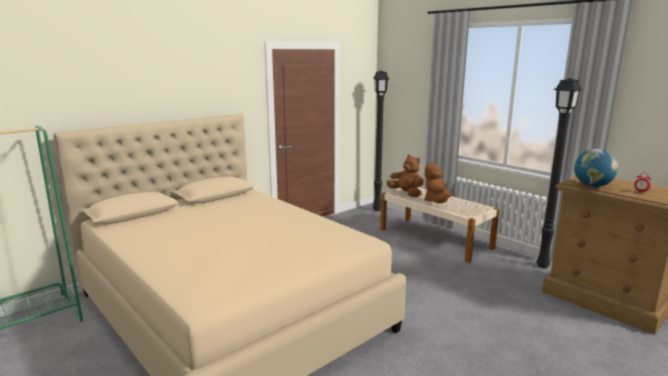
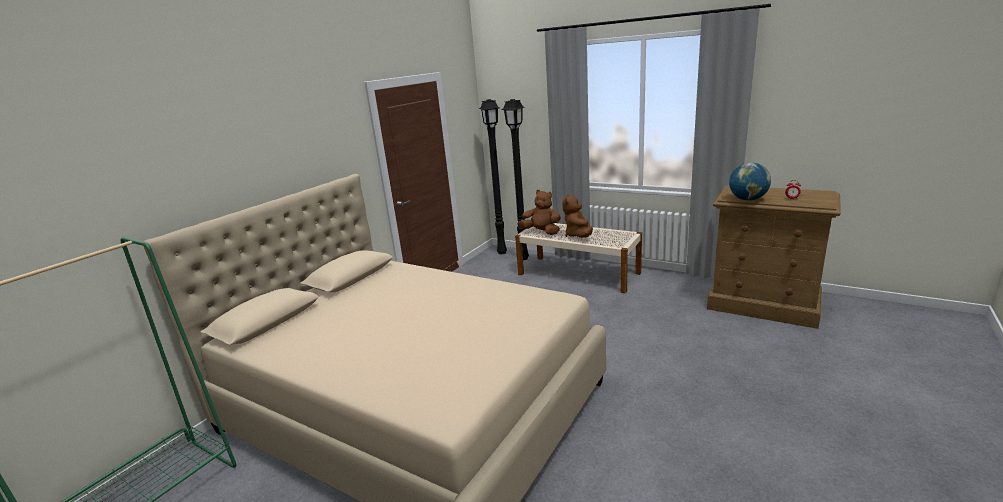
camera: 15 degrees left, 5 degrees up
black floor lamp [536,78,583,269] -> black floor lamp moved to [502,99,529,260]

